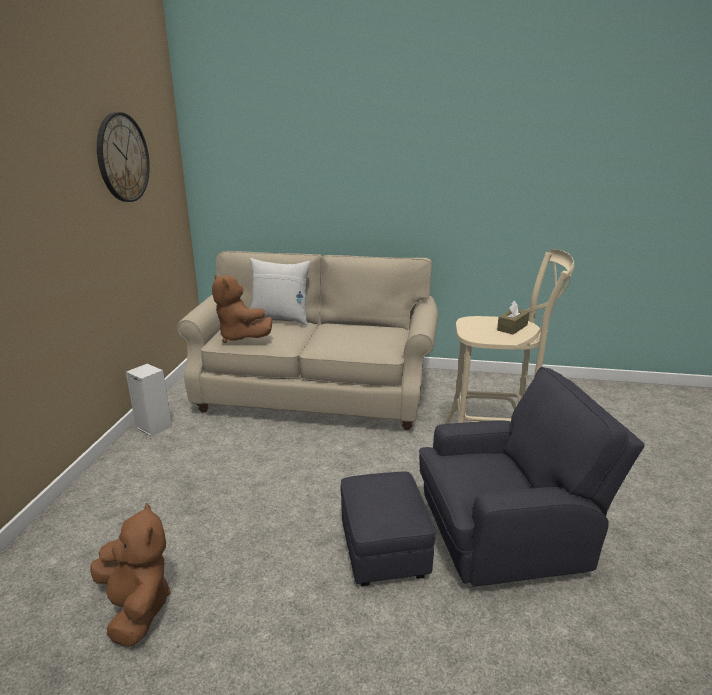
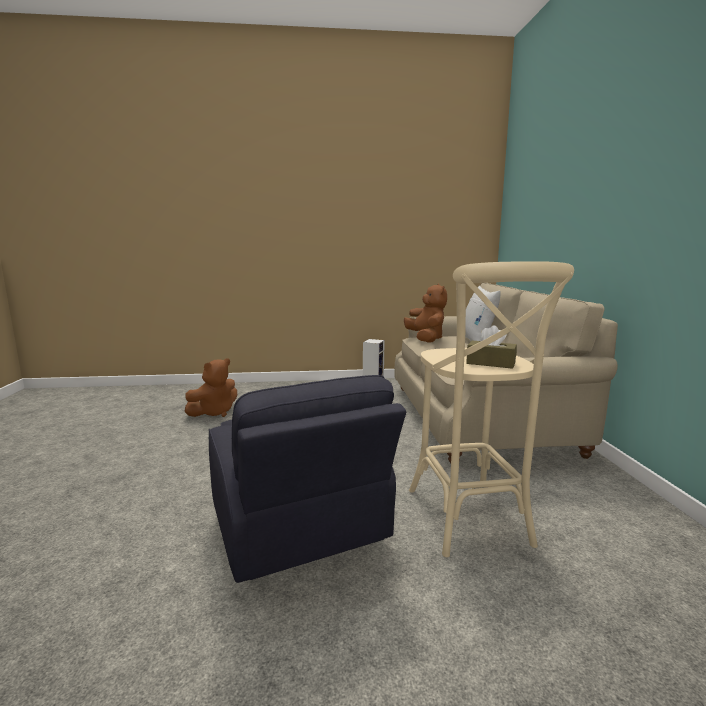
camera: 75 degrees right, 10 degrees down
wall clock [97,112,150,202] -> none
brown plush toy [212,274,272,343] -> brown plush toy turned 135 degrees clockwise [404,283,447,342]

